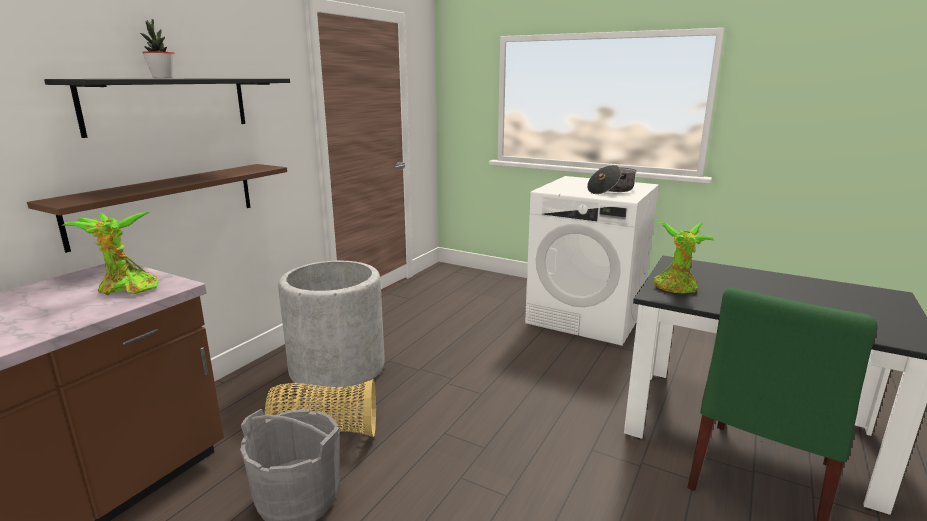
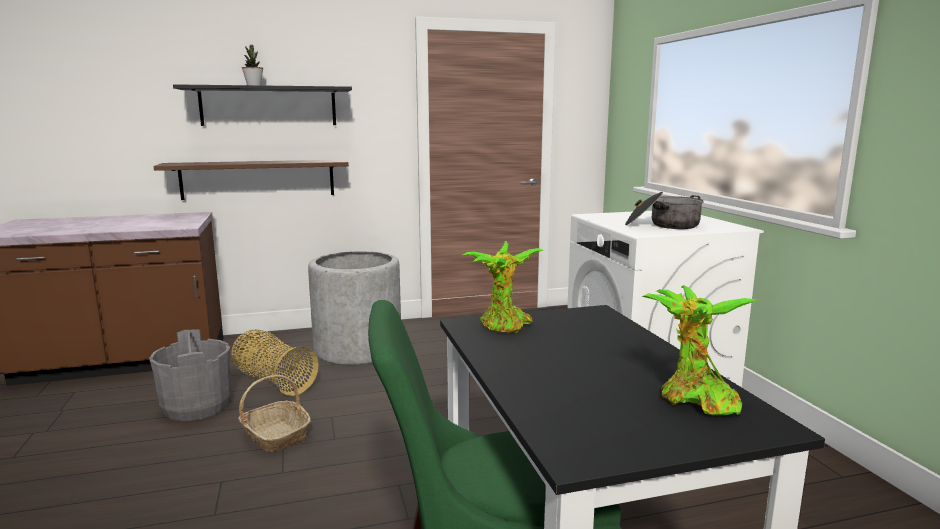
camera: 45 degrees right, 5 degrees down
potted plant [61,212,158,296] -> potted plant moved to [641,285,758,415]
none -> basket [238,375,311,453]

